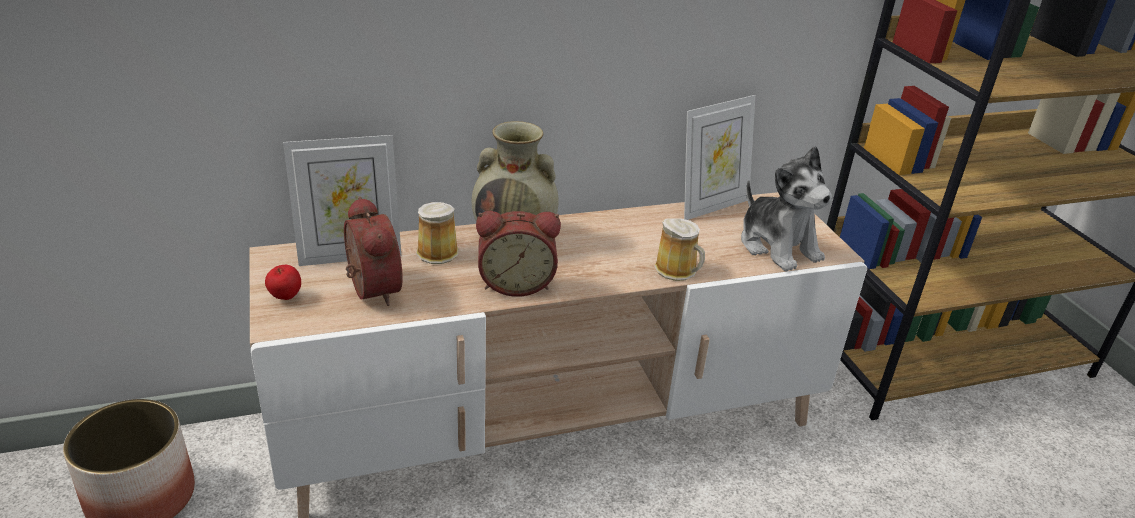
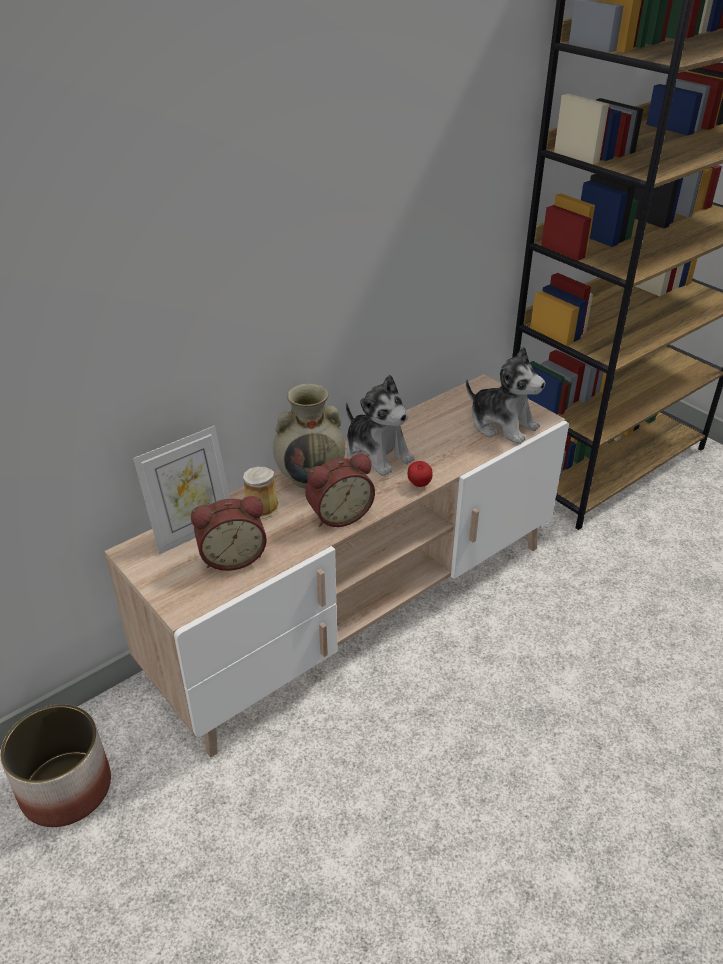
camera: 20 degrees left, 5 degrees up
apple [265,265,301,300] -> apple moved to [408,461,433,487]
alarm clock [344,196,403,306] -> alarm clock turned 120 degrees clockwise [191,496,267,571]
mug [654,219,705,281] -> none
picture frame [684,95,755,220] -> none
none -> plush toy [346,375,415,476]

